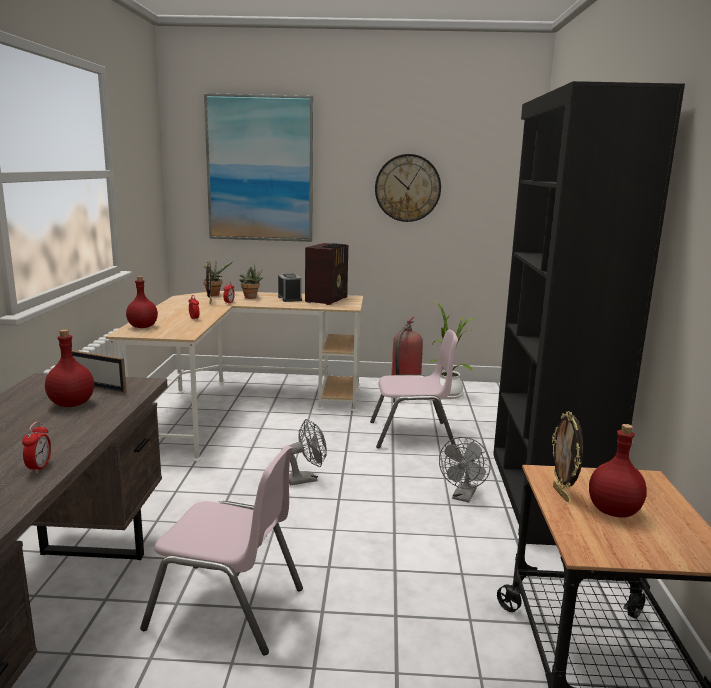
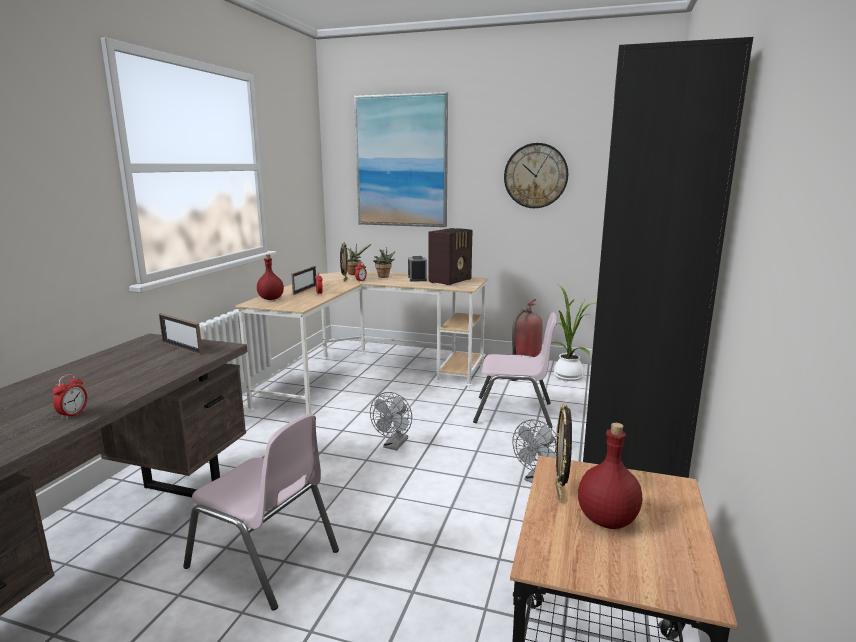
camera: 15 degrees right, 0 degrees up
red bottle [45,329,94,407] -> none
grey fan [281,419,327,485] -> grey fan turned 120 degrees clockwise [370,392,412,450]
none -> picture frame [291,266,316,295]

